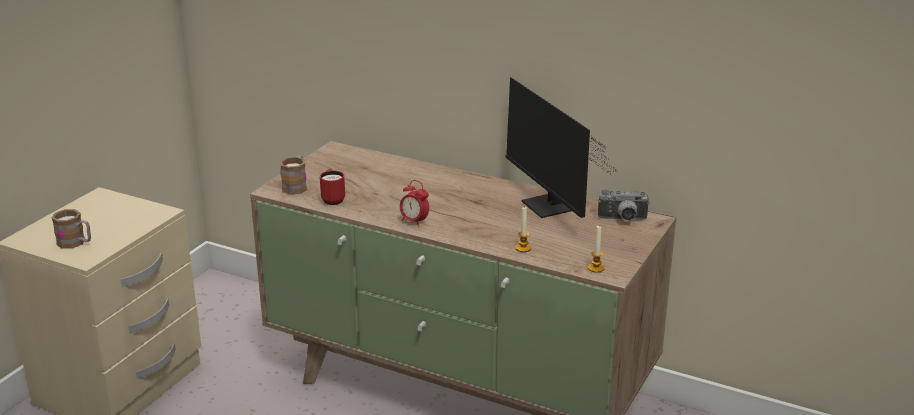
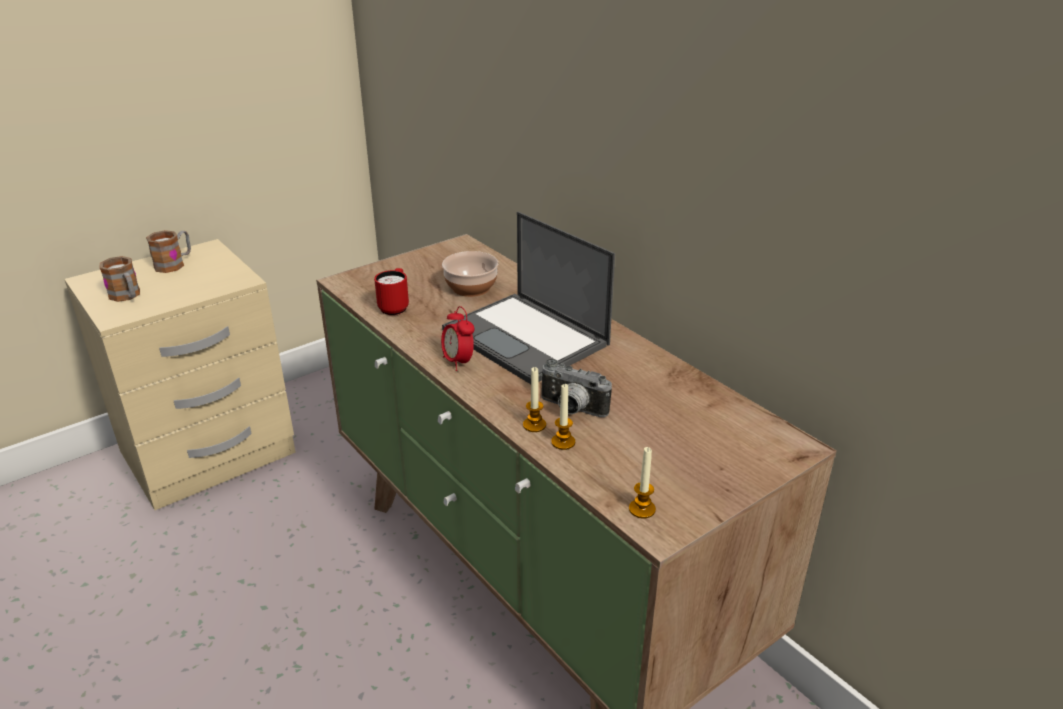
camera: 25 degrees right, 5 degrees up
mug [280,155,307,195] -> mug moved to [146,230,191,273]
monitor [505,77,617,218] -> none
camera [598,189,650,221] -> camera moved to [540,359,612,417]
none -> laptop [442,212,615,384]
none -> bowl [442,251,498,297]
none -> candle [523,367,546,432]

